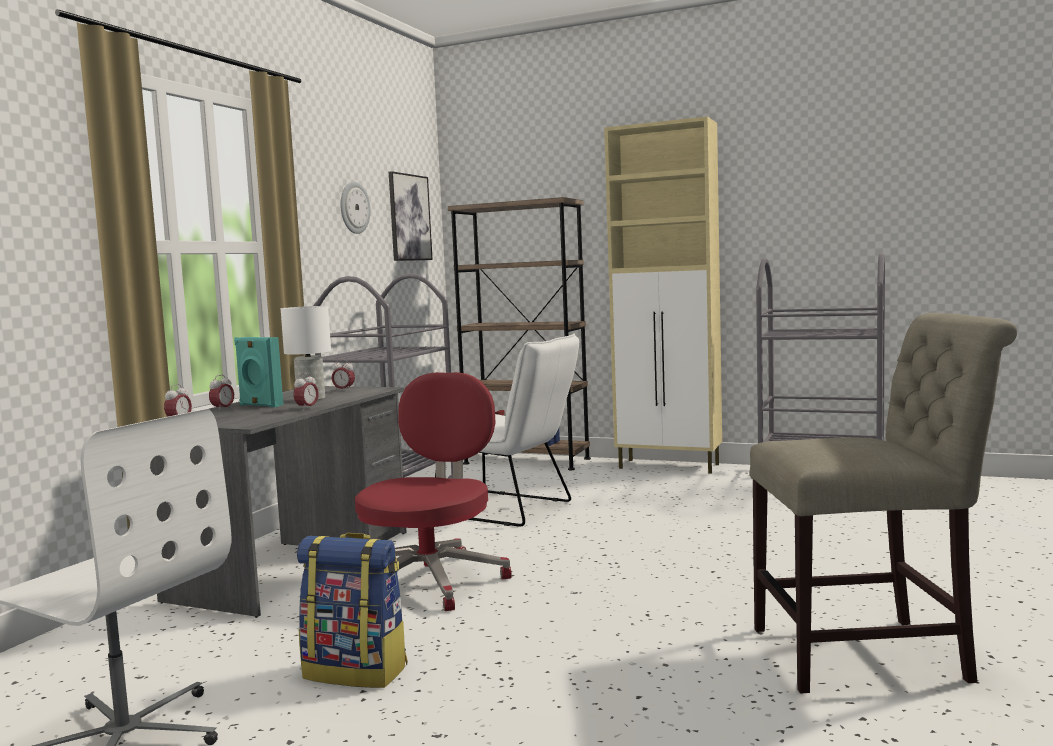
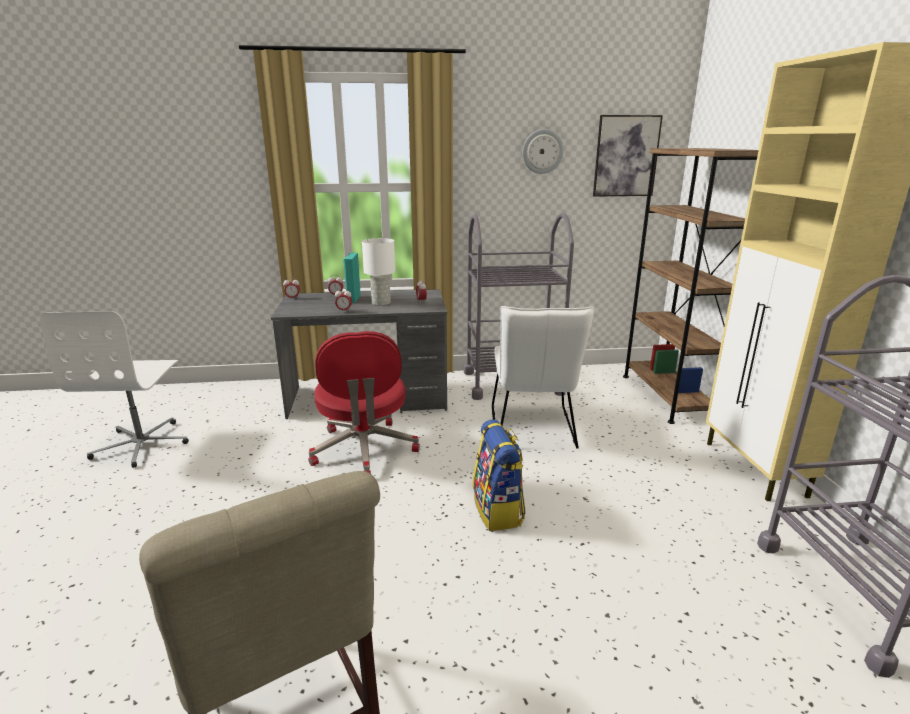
camera: 60 degrees right, 15 degrees up
backpack [297,533,408,688] -> backpack moved to [473,419,526,531]
red office chair [355,372,512,611] -> red office chair turned 90 degrees clockwise [308,331,420,474]

